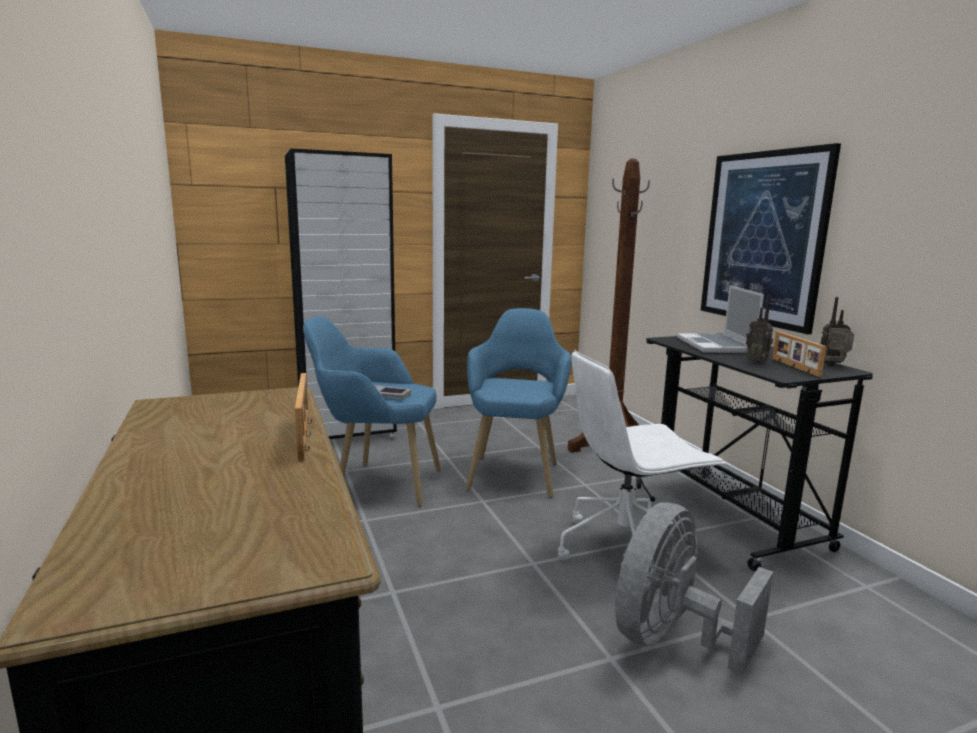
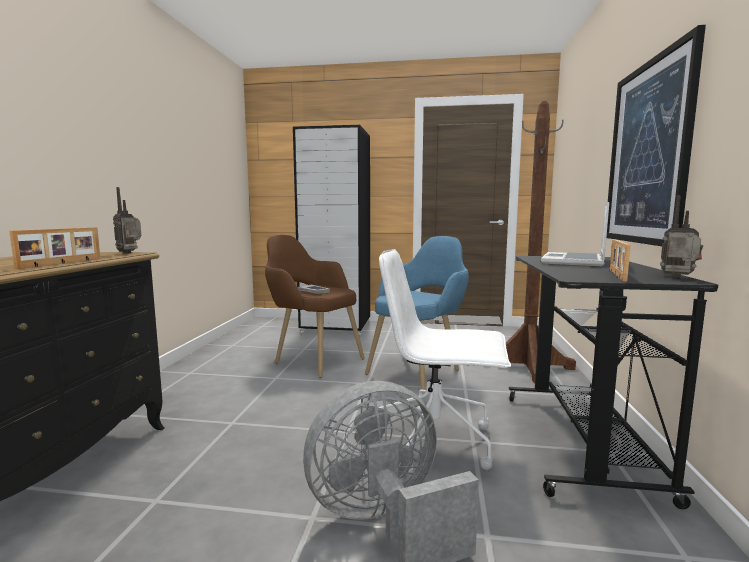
camera: 30 degrees right, 5 degrees down
blue armchair [303,316,441,507] -> brown armchair [265,235,365,378]
radio [746,296,773,363] -> radio moved to [113,187,141,254]

